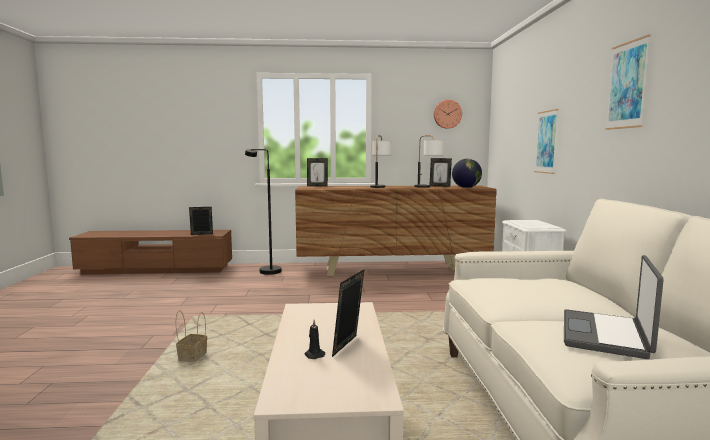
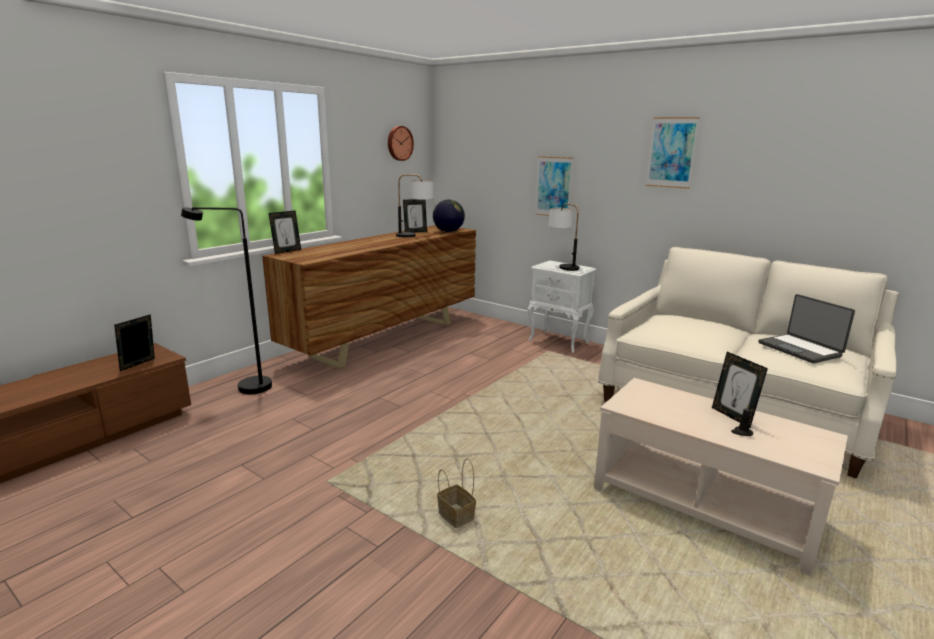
camera: 50 degrees left, 10 degrees up
table lamp [370,135,391,188] -> table lamp moved to [549,203,579,271]

